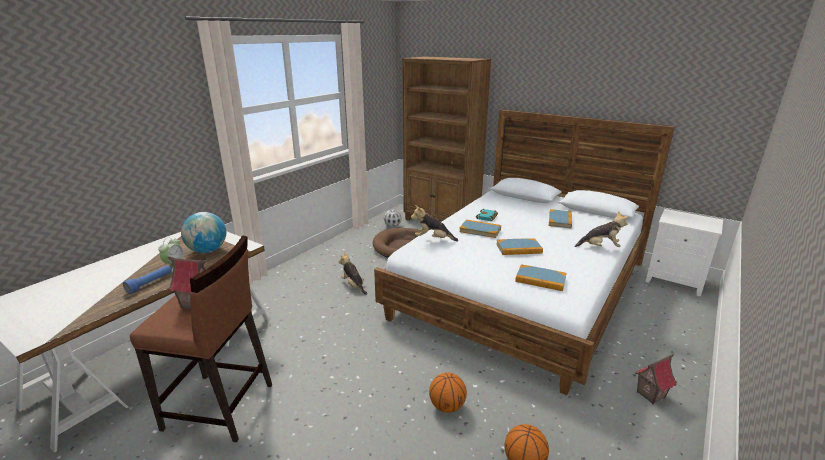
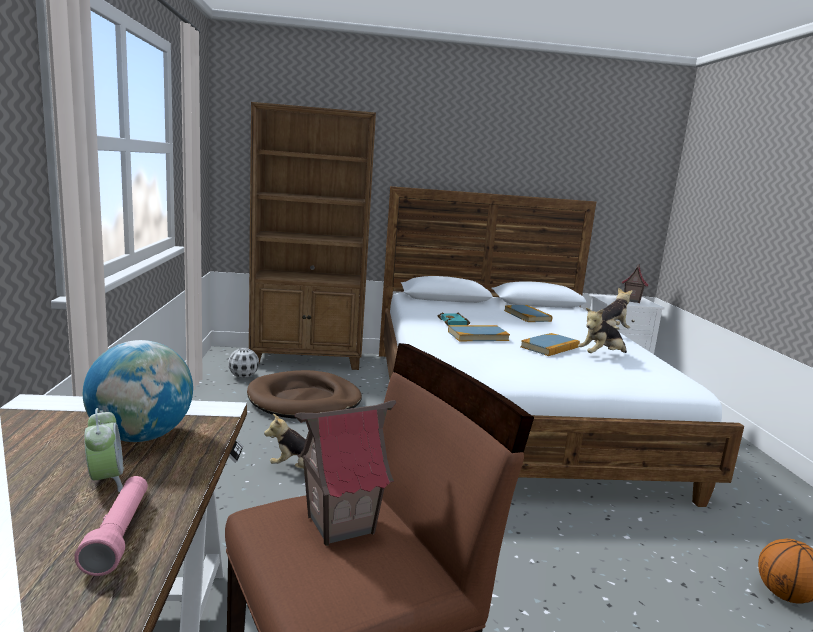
camera: 40 degrees left, 10 degrees down
blue flashlight [123,265,172,294] -> pink flashlight [74,476,148,576]
plush toy [411,205,458,242] -> plush toy moved to [578,308,627,353]
basketball [429,373,467,413] -> none
book [515,264,567,291] -> none
toy house [635,354,677,404] -> toy house moved to [622,264,649,303]

